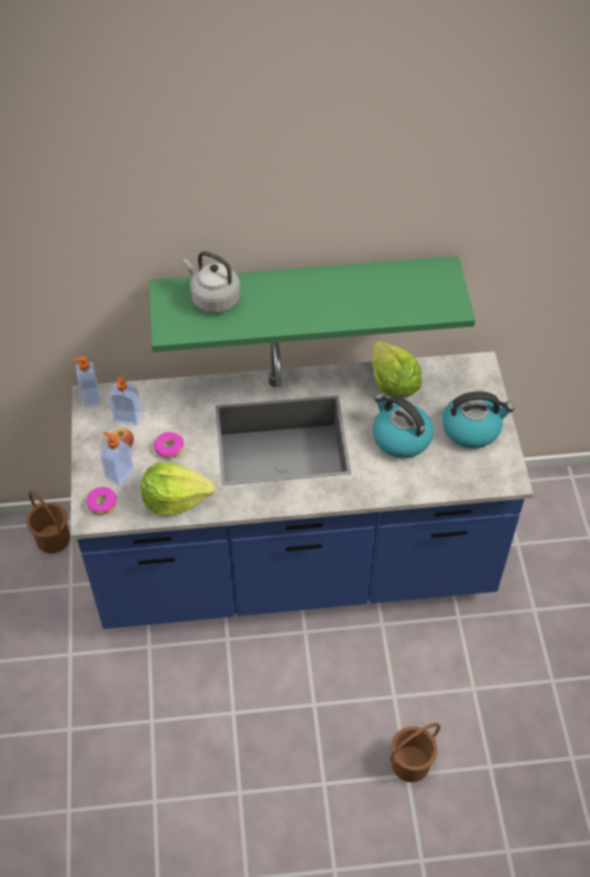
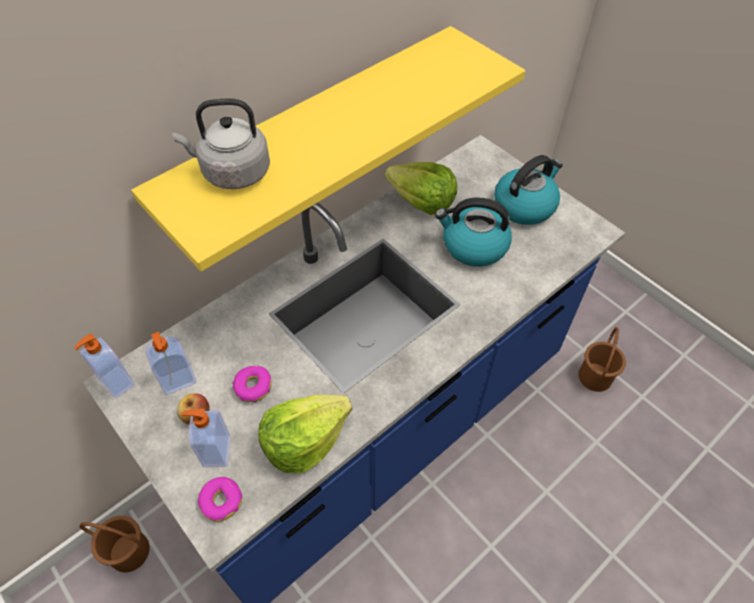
camera: 35 degrees left, 0 degrees up
green shelf [149,256,475,352] -> yellow shelf [131,26,526,272]
brown bucket [390,723,440,782] -> brown bucket moved to [578,327,626,392]

